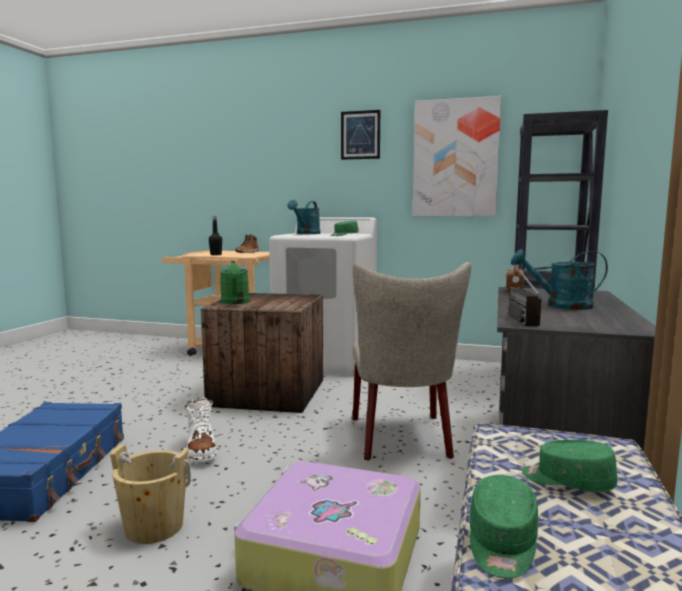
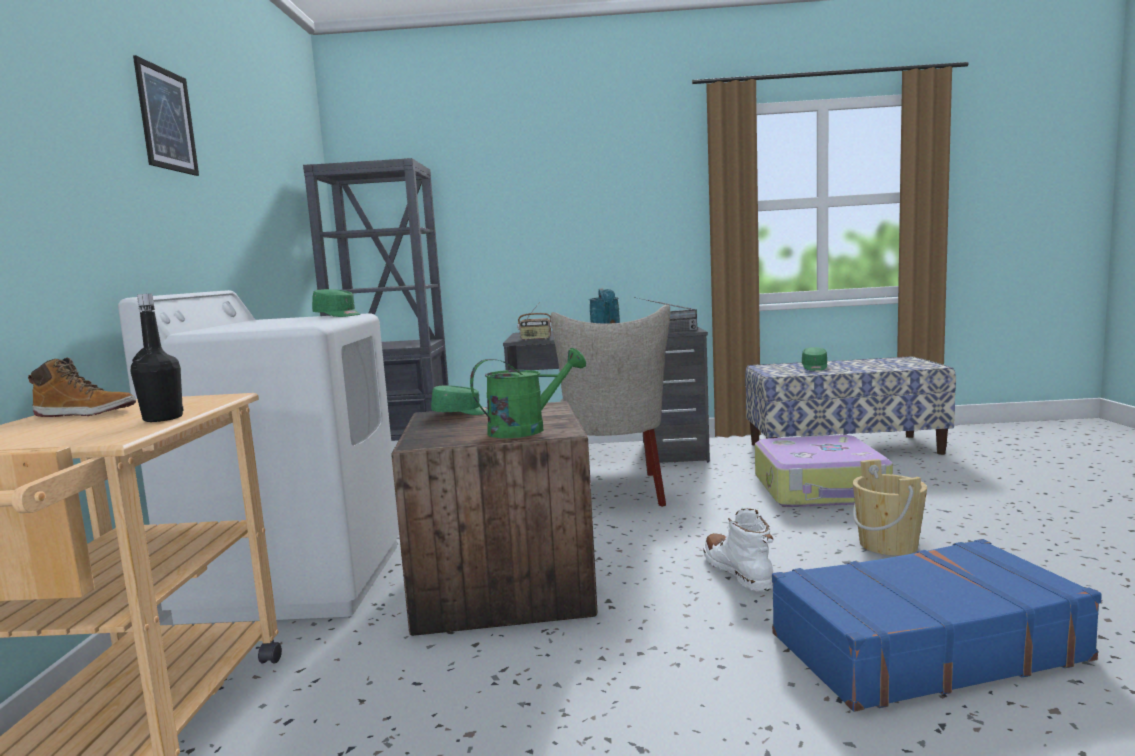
camera: 105 degrees left, 0 degrees up
white boot [184,398,217,463] -> white boot turned 75 degrees counterclockwise [703,509,774,591]
turquoise watering can [287,200,320,234] -> none
beige chair [353,262,471,461] -> beige chair turned 105 degrees clockwise [551,305,670,507]
picture [413,96,501,217] -> none
green cap [470,475,538,579] -> green cap moved to [431,385,488,415]

